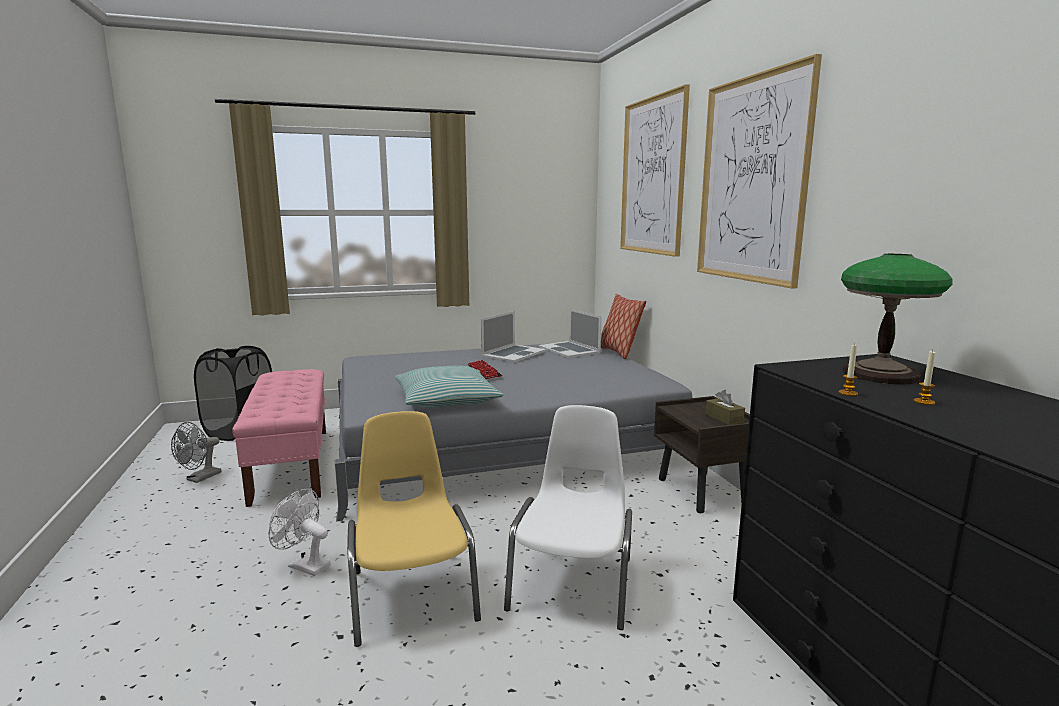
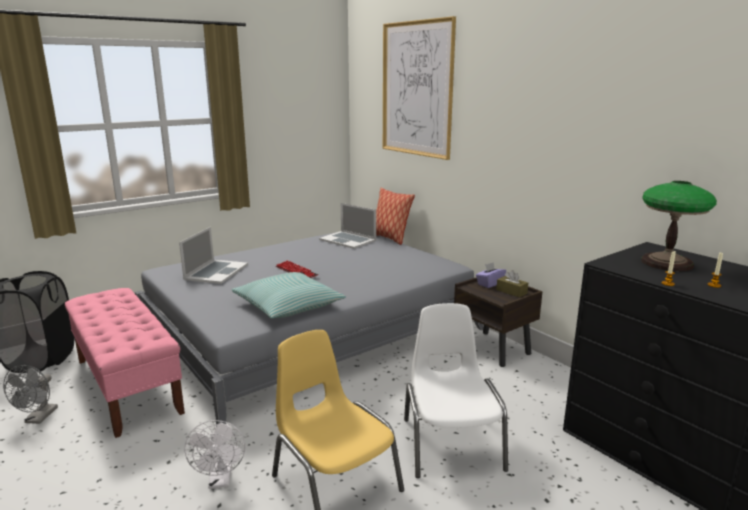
camera: 20 degrees left, 5 degrees up
white fan [268,489,331,576] -> white fan turned 105 degrees counterclockwise [184,420,245,489]
laptop [481,311,546,363] -> laptop moved to [179,227,248,284]
picture [697,54,822,288] -> none
none -> purple tissue box [476,262,506,288]

